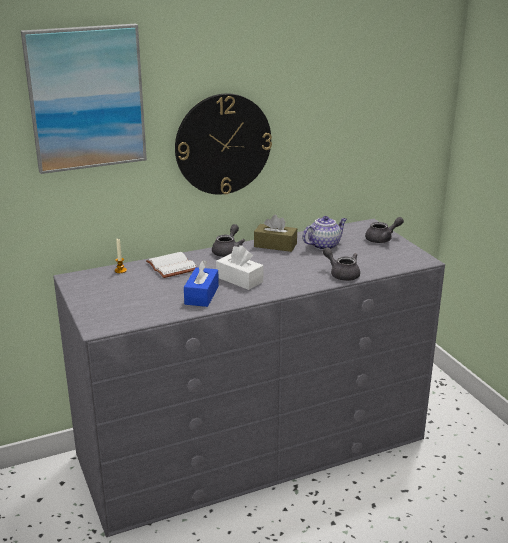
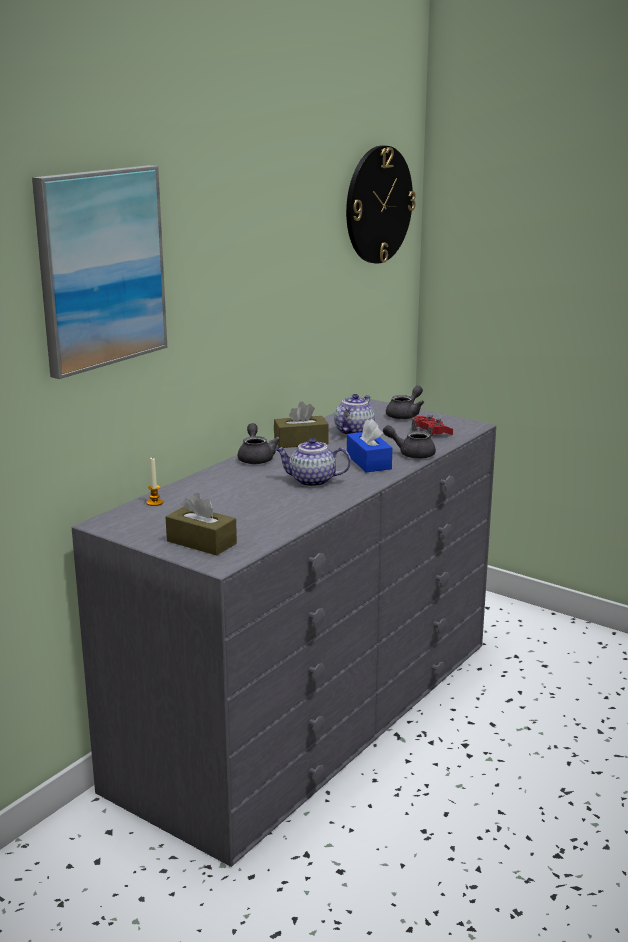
camera: 30 degrees left, 5 degrees down
white book [146,252,198,278] -> none
wall clock [175,93,272,195] -> wall clock moved to [346,146,416,264]
blue tissue box [184,260,219,307] -> blue tissue box moved to [347,419,392,472]
white tissue box [216,245,263,290] -> teapot [275,438,351,487]
none -> brown tissue box [165,493,237,556]
none -> red game controller [412,415,453,438]

